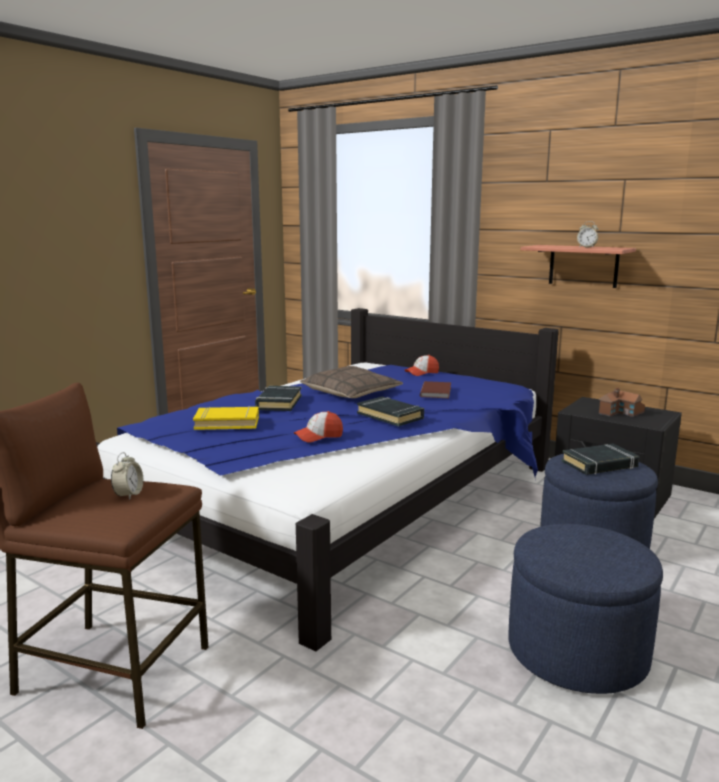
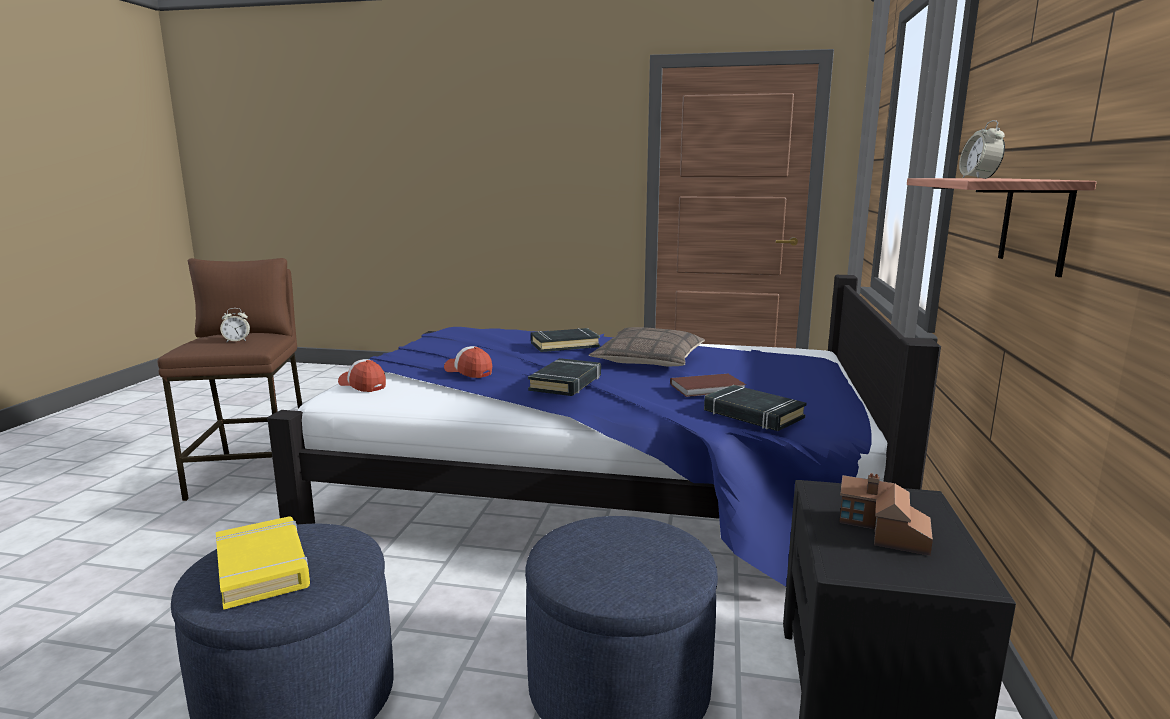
camera: 65 degrees right, 0 degrees up
yellow book [193,406,259,430] -> yellow book moved to [216,516,310,610]
cap [405,355,439,376] -> cap moved to [338,359,386,392]
black book [562,444,639,475] -> black book moved to [704,385,806,431]

